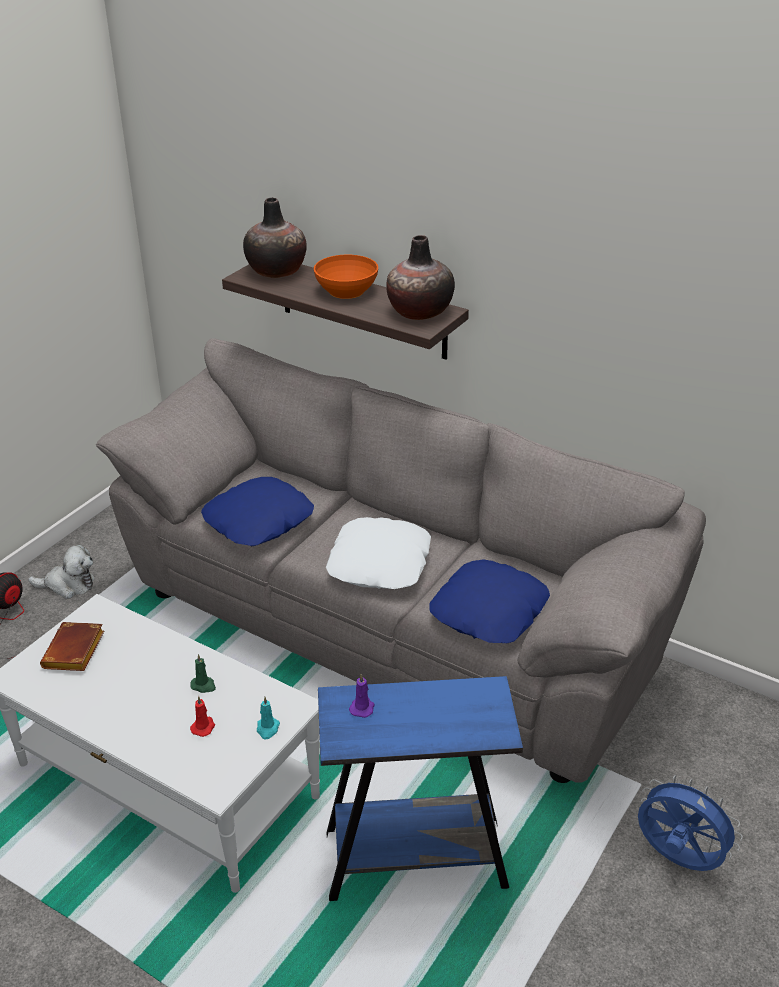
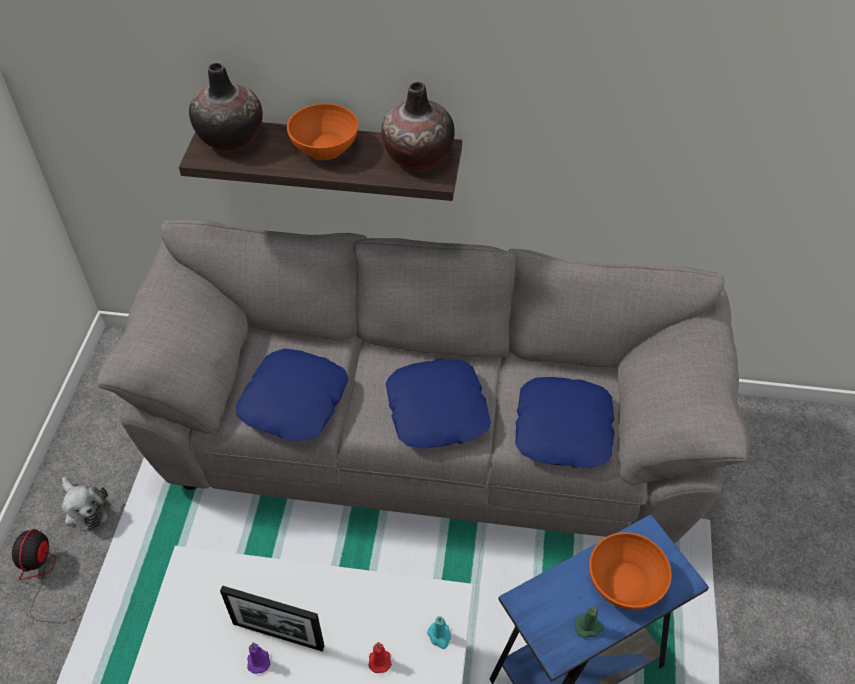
camera: 25 degrees left, 15 degrees up
plush toy [28,545,95,599] -> plush toy turned 75 degrees clockwise [62,476,109,531]
brown book [40,622,104,671] -> none
green candle [190,654,216,693] -> green candle moved to [574,606,604,638]
white pillow [326,517,431,589] -> blue pillow [386,359,491,449]
purple candle [349,674,374,718] -> purple candle moved to [247,643,271,674]
blue fan [638,775,743,871] -> none
none -> picture frame [220,586,325,652]
none -> orange bowl [589,532,671,610]

